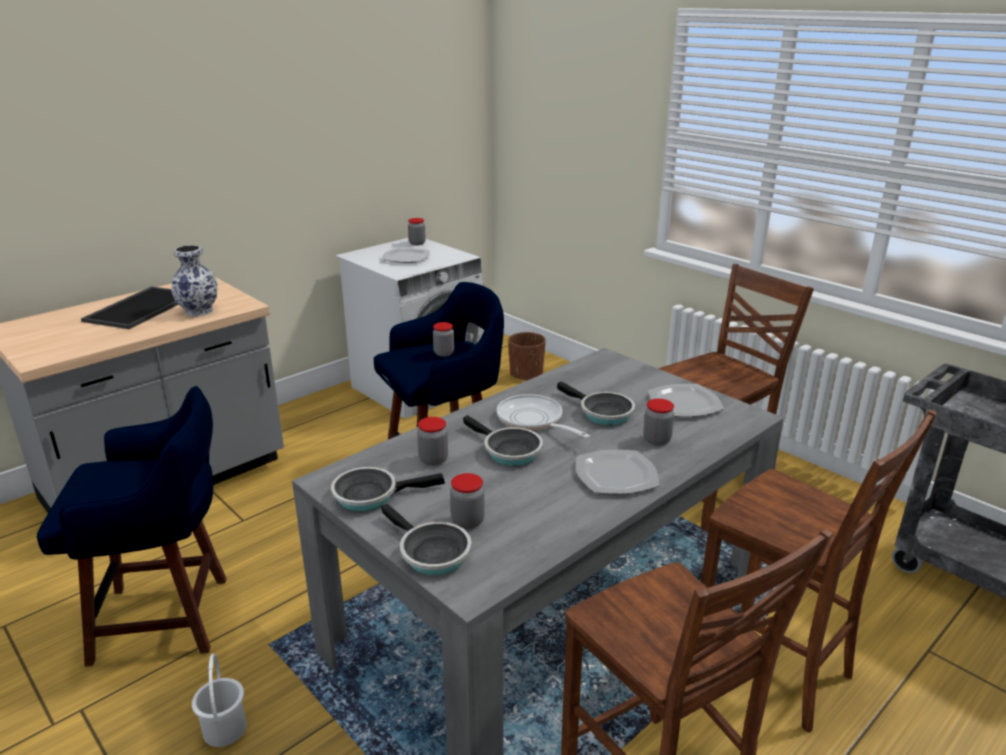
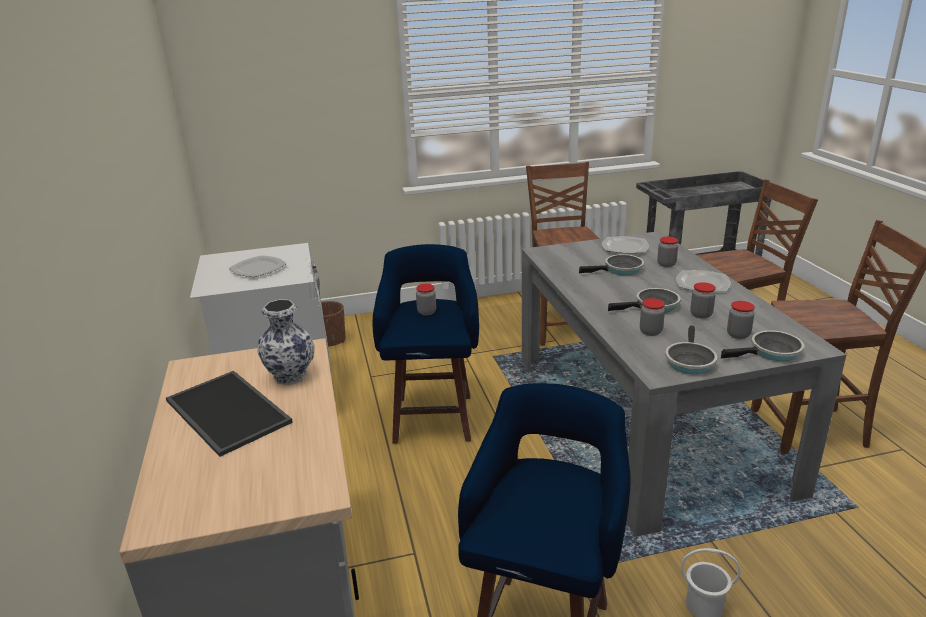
camera: 60 degrees left, 0 degrees up
jar [408,218,426,245] -> jar moved to [690,282,716,318]
frying pan [497,394,590,438] -> none

